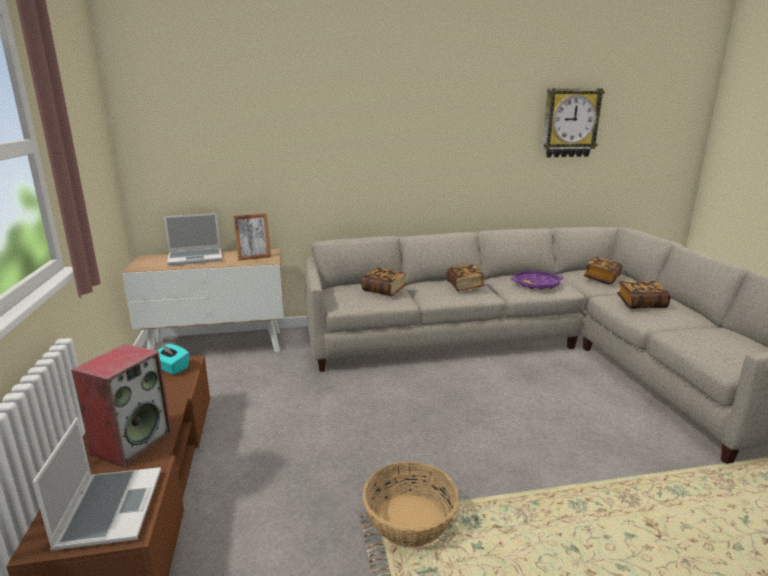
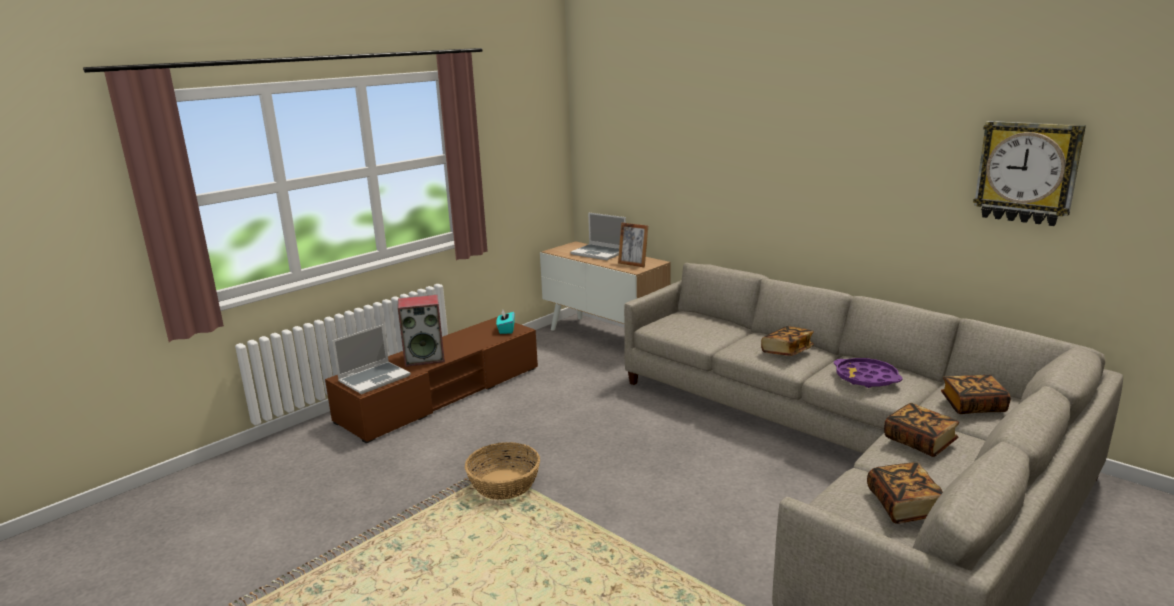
camera: 55 degrees right, 0 degrees up
book [361,268,407,296] -> book moved to [867,462,943,524]

